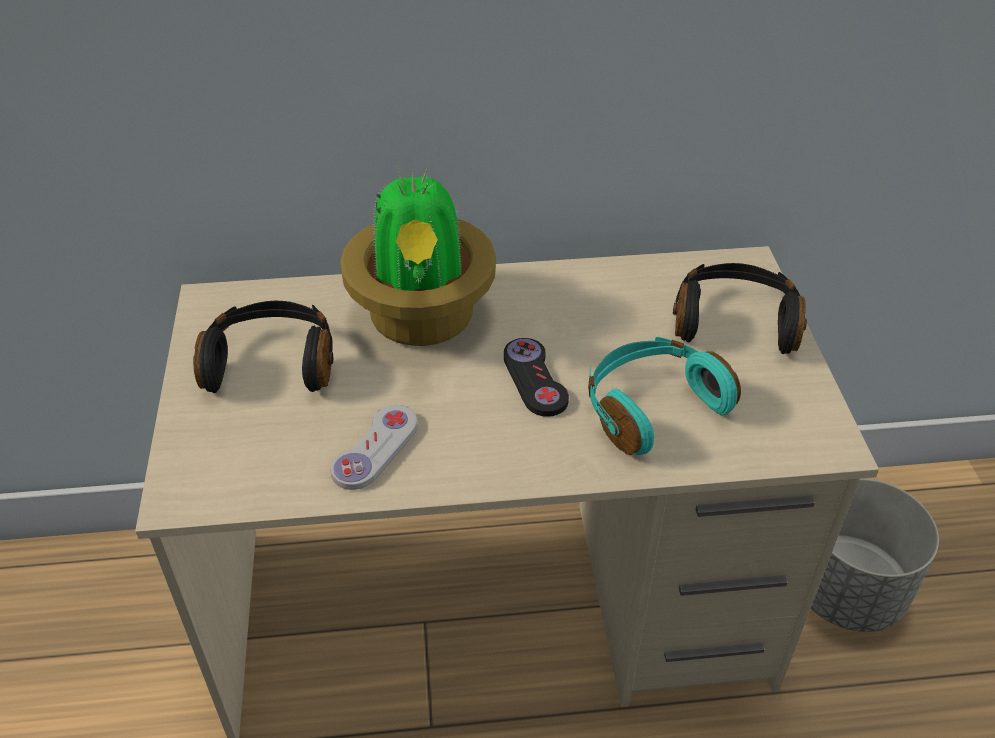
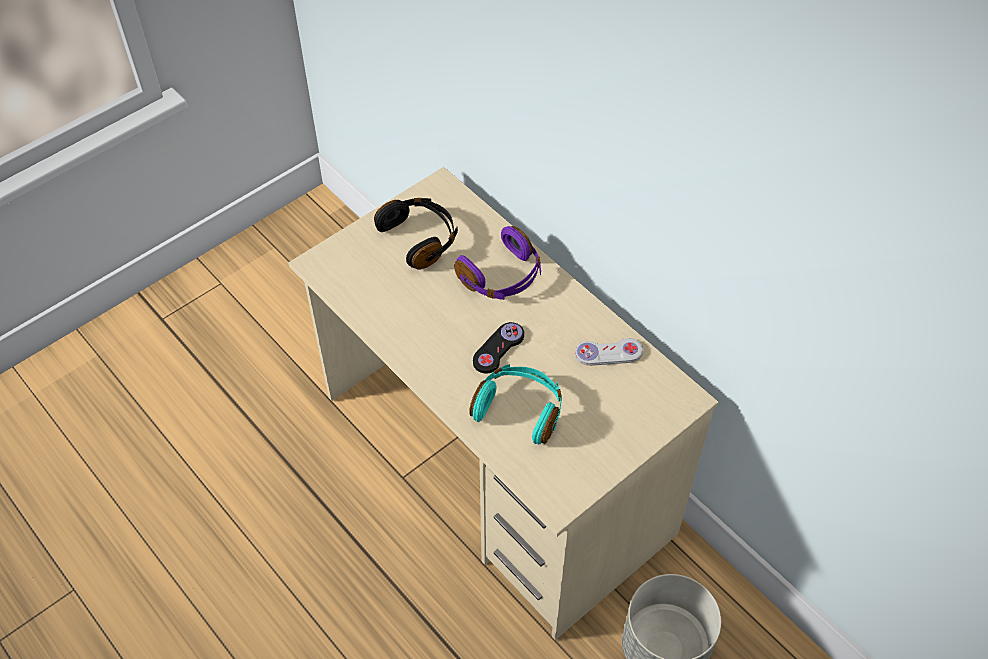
camera: 55 degrees right, 10 degrees up
white game controller [330,405,417,490] -> white game controller moved to [575,338,643,366]
potted plant [340,163,496,346] -> purple headphones [454,226,541,300]
black headphones [673,263,807,354] -> none

